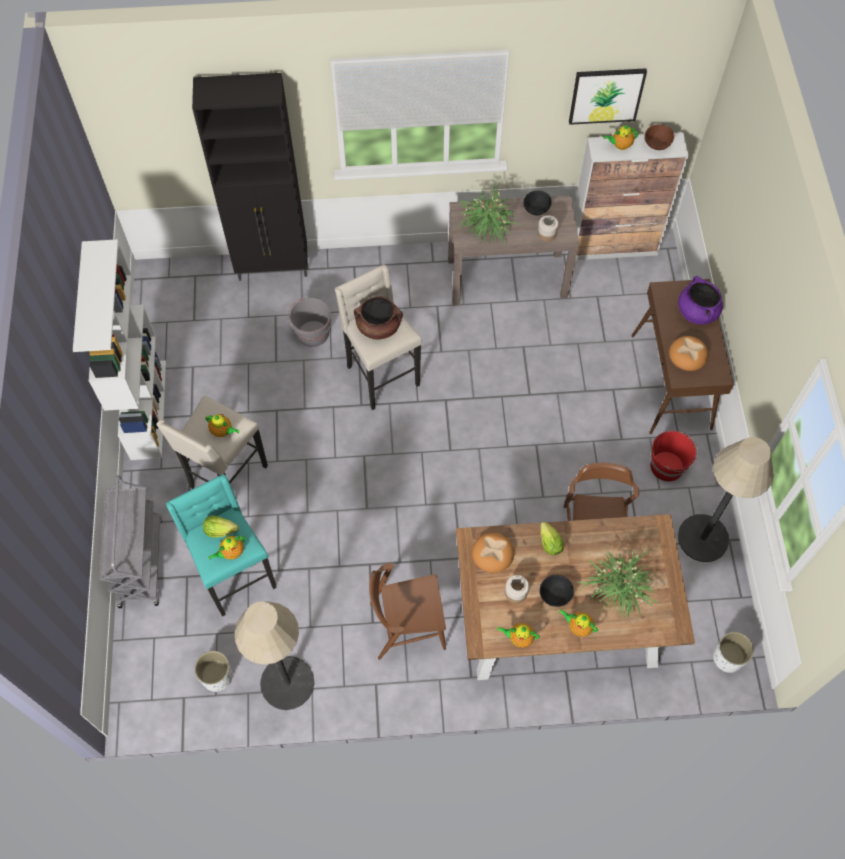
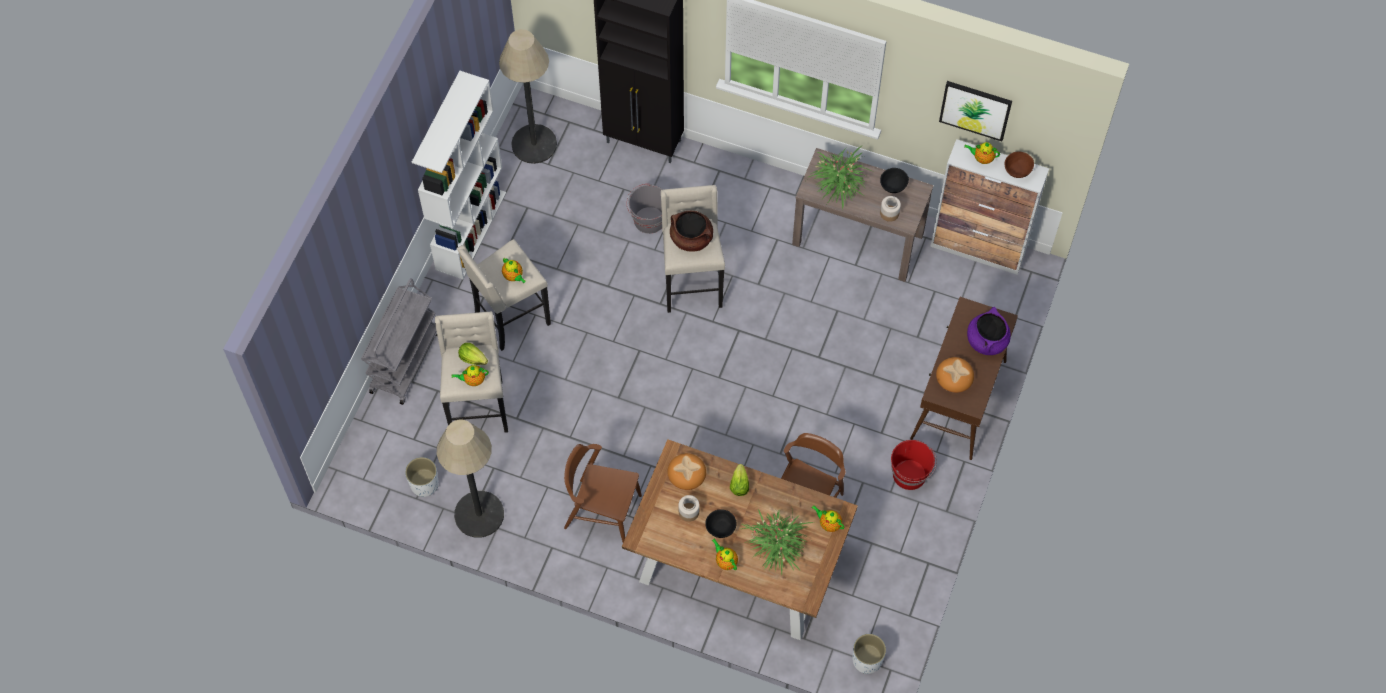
camera: 25 degrees right, 0 degrees up
turquoise stool [166,474,277,617] -> beige stool [435,312,508,433]
teapot [497,623,540,648] -> teapot moved to [812,505,845,532]
floor lamp [678,437,774,562] -> floor lamp moved to [499,29,557,164]

